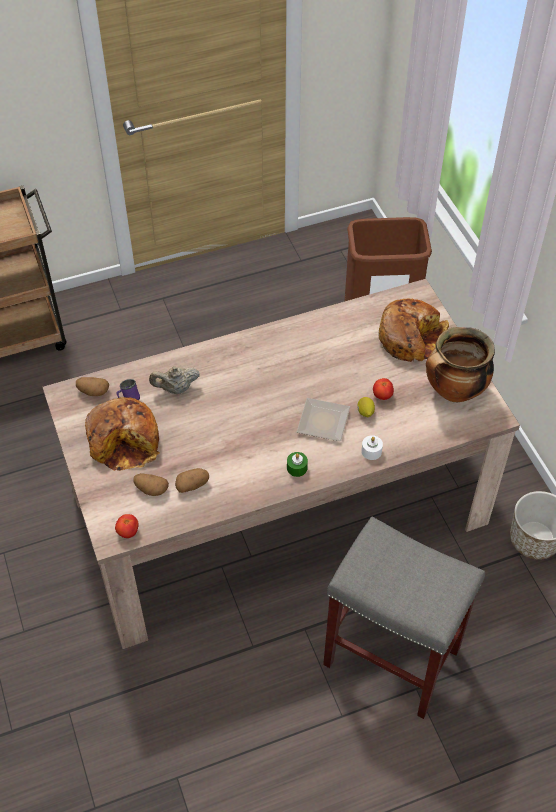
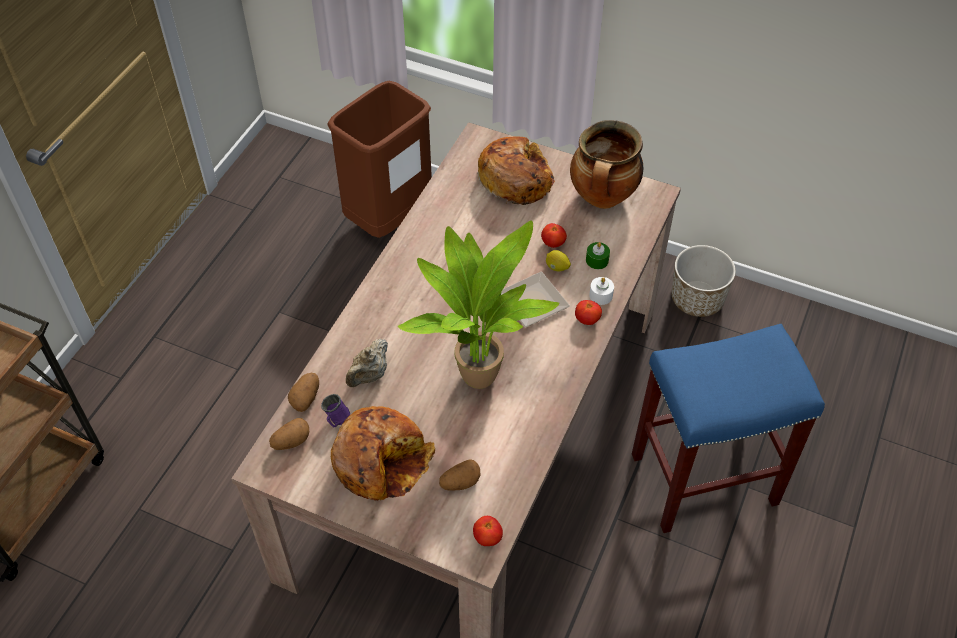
camera: 45 degrees left, 0 degrees up
potato [175,468,209,493] -> potato moved to [288,373,319,412]
green candle [287,452,308,477] -> green candle moved to [586,242,610,269]
grey stool [323,517,485,719] -> blue stool [632,324,825,533]
none -> potted plant [398,221,559,389]
none -> tomato [575,300,602,325]

